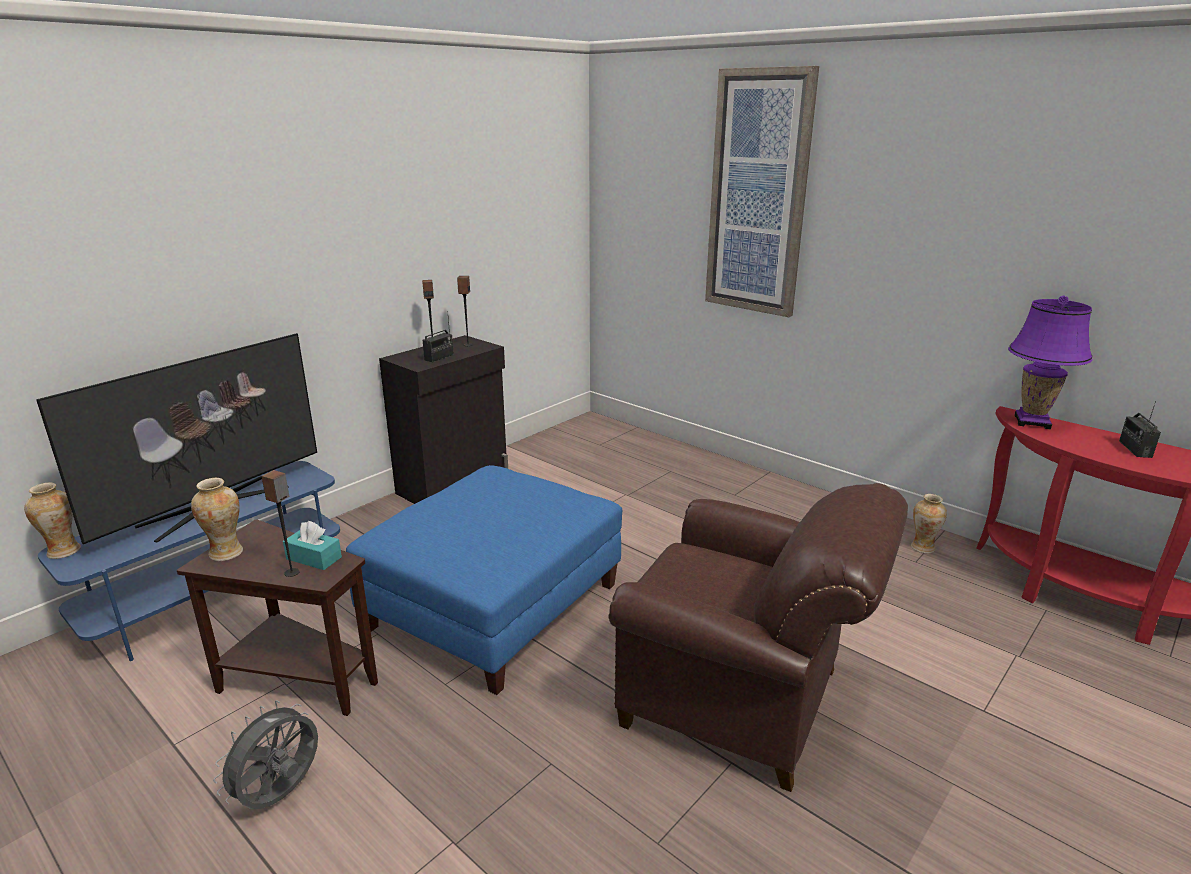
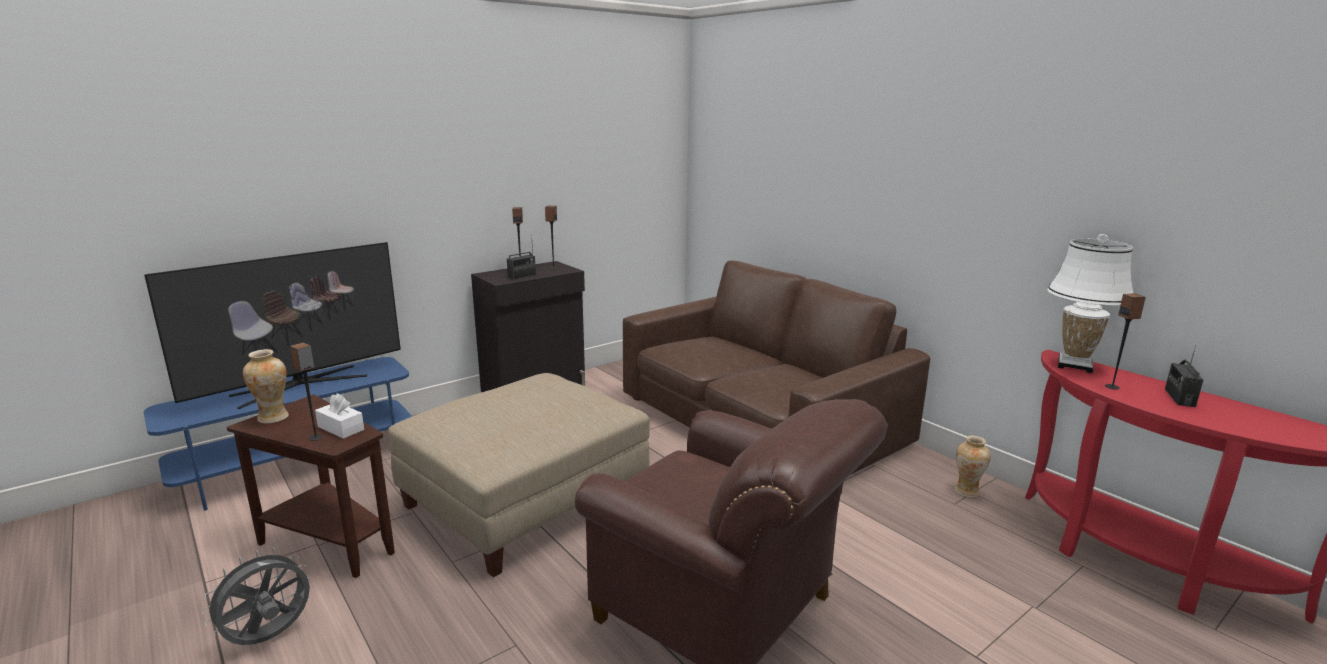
camera: 10 degrees right, 5 degrees down
vase [24,483,81,559] -> none
turquoise tissue box [283,521,342,570] -> white tissue box [315,393,364,439]
blue ottoman [346,465,622,695] -> beige ottoman [388,373,650,577]
picture [705,66,819,317] -> none
purple table lamp [1008,296,1093,429] -> white table lamp [1047,234,1134,373]
none -> brown sofa [623,260,930,474]
none -> speaker [1105,293,1146,390]

